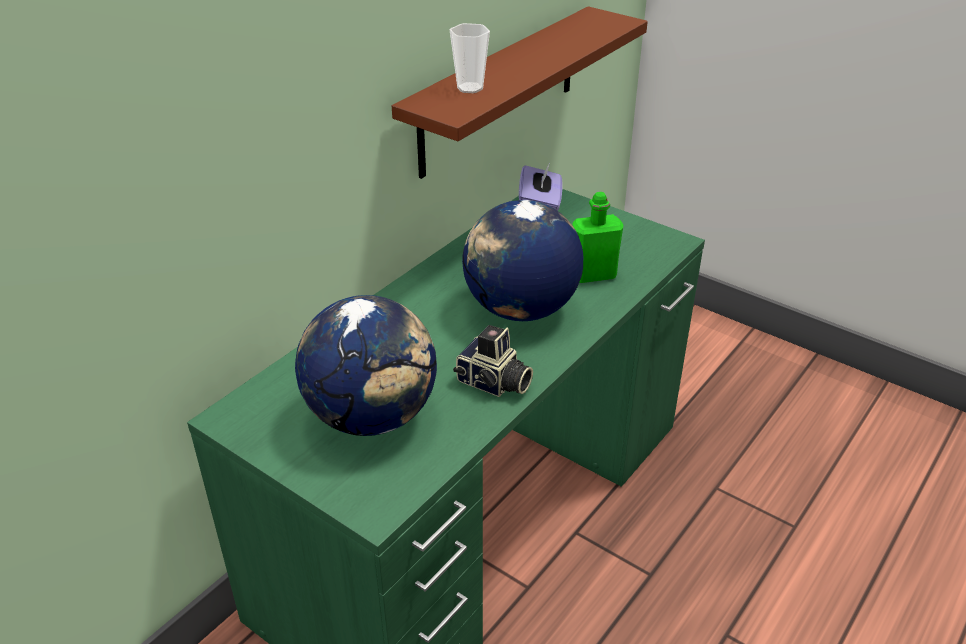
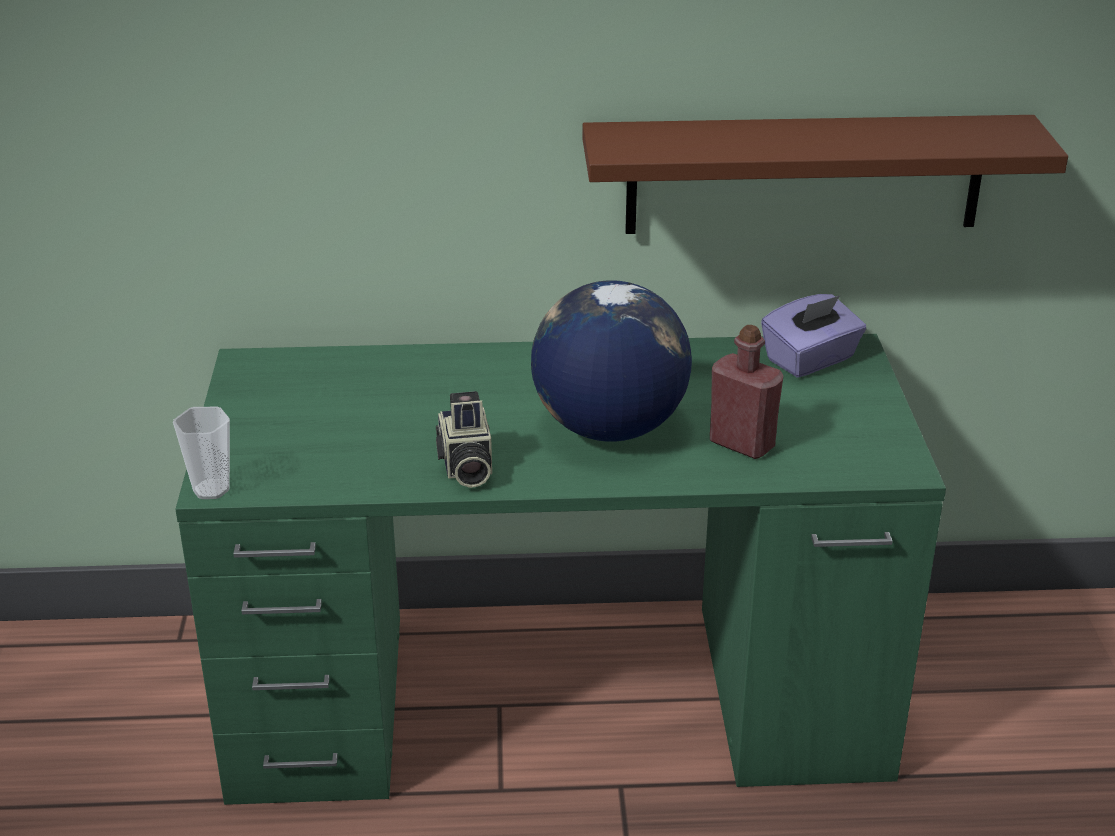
camera: 50 degrees right, 5 degrees down
globe [295,295,437,436] -> none
cup [450,23,490,93] -> cup moved to [173,407,230,499]
green bottle [572,192,623,283] -> red bottle [710,325,784,459]

